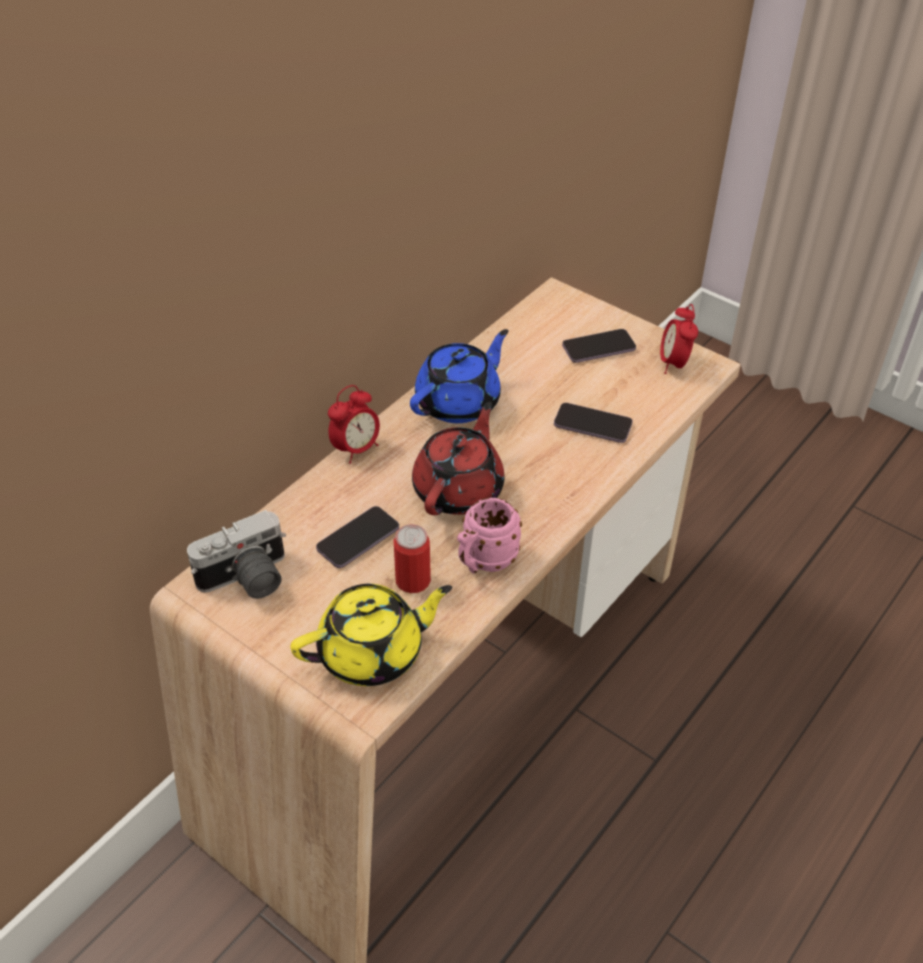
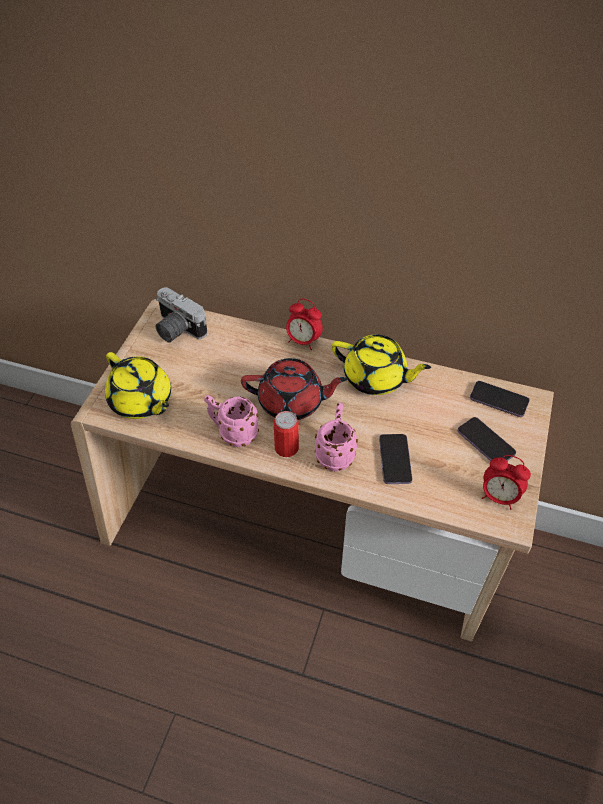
camera: 70 degrees right, 5 degrees up
phone [316,506,399,568] -> phone moved to [470,381,530,417]
can [394,524,431,593] -> can moved to [274,411,299,457]
blue teapot [410,329,509,423] -> yellow teapot [331,334,431,395]
alarm clock [660,304,698,374] -> alarm clock turned 135 degrees counterclockwise [482,455,531,510]
none -> pink mug [315,403,358,471]

